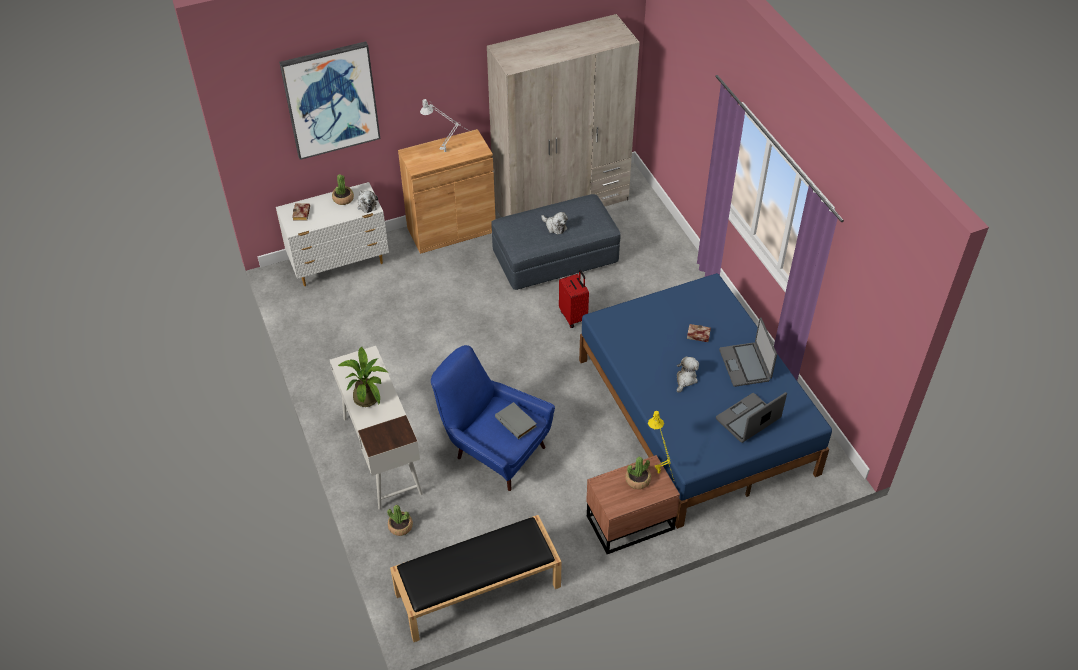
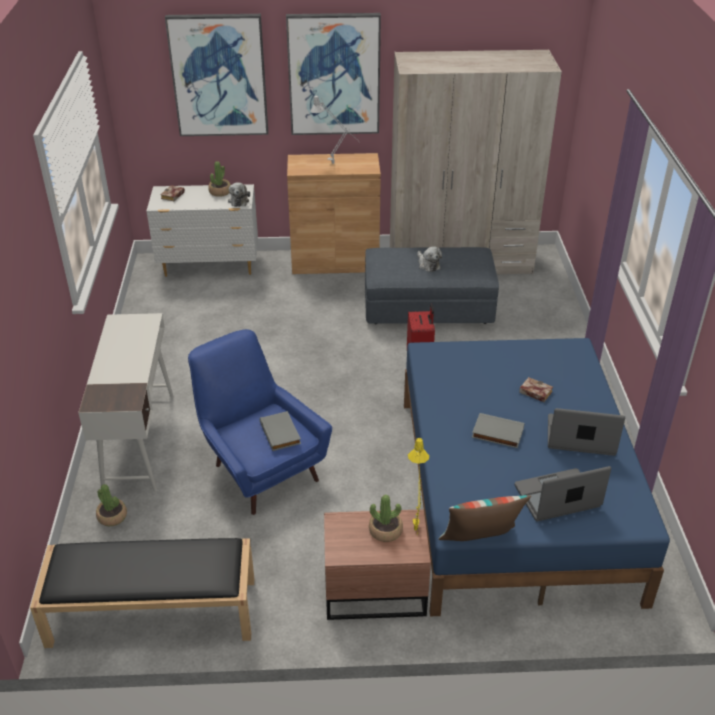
camera: 20 degrees right, 10 degrees down
potted plant [338,347,388,407] -> none
plush toy [677,356,699,392] -> grey book [472,413,524,448]
laptop [719,317,777,387] -> laptop turned 90 degrees clockwise [548,408,625,456]
none -> picture [286,13,381,135]
none -> pillow [438,495,531,541]

